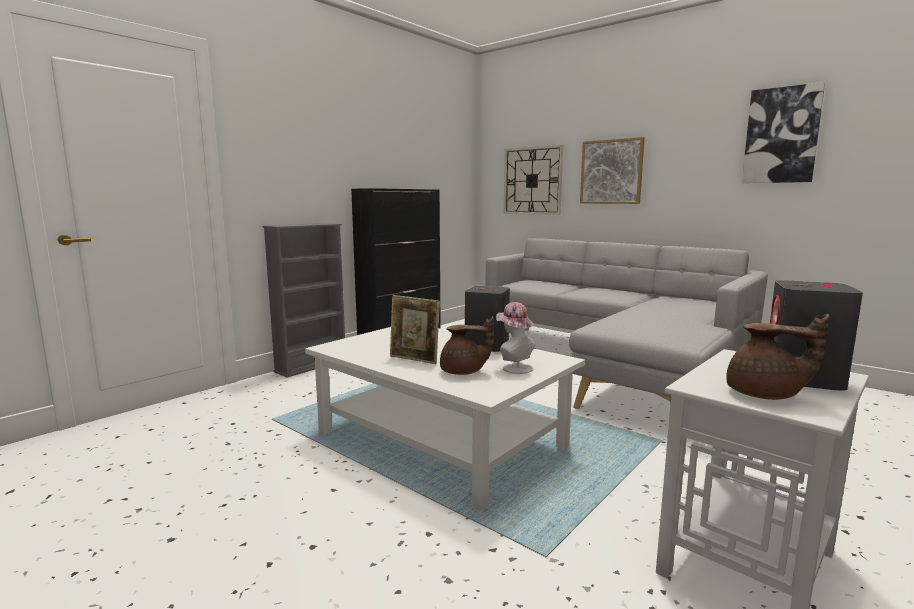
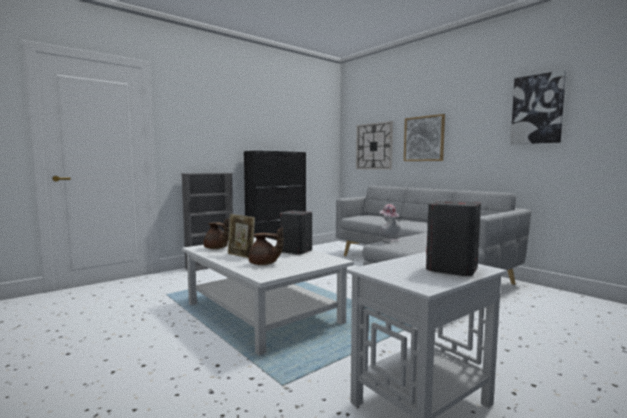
camera: 10 degrees right, 5 degrees down
hat [496,302,535,374] -> hat moved to [379,204,401,242]
brown teapot [726,314,829,400] -> brown teapot moved to [204,218,229,249]

